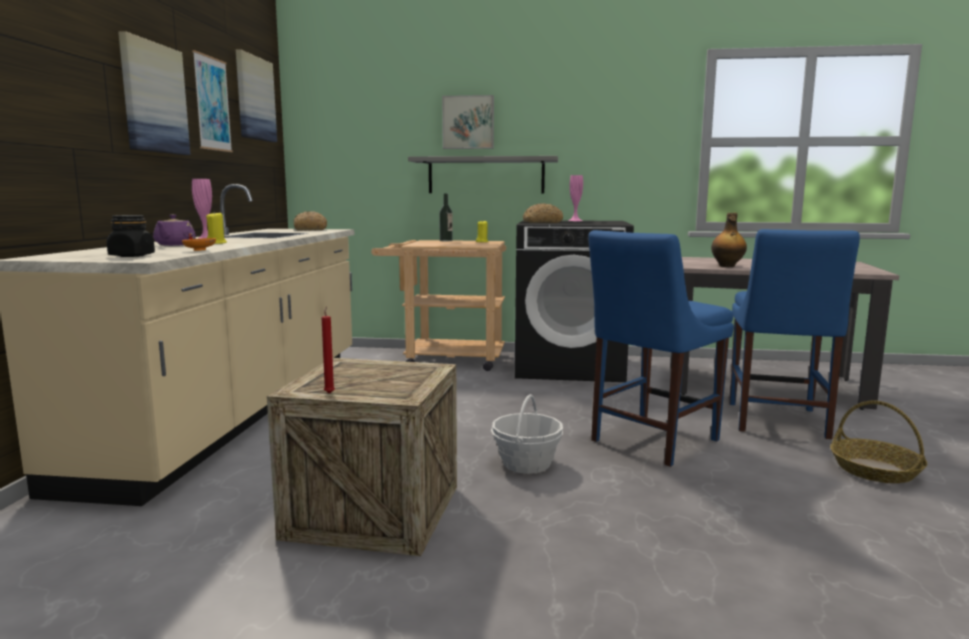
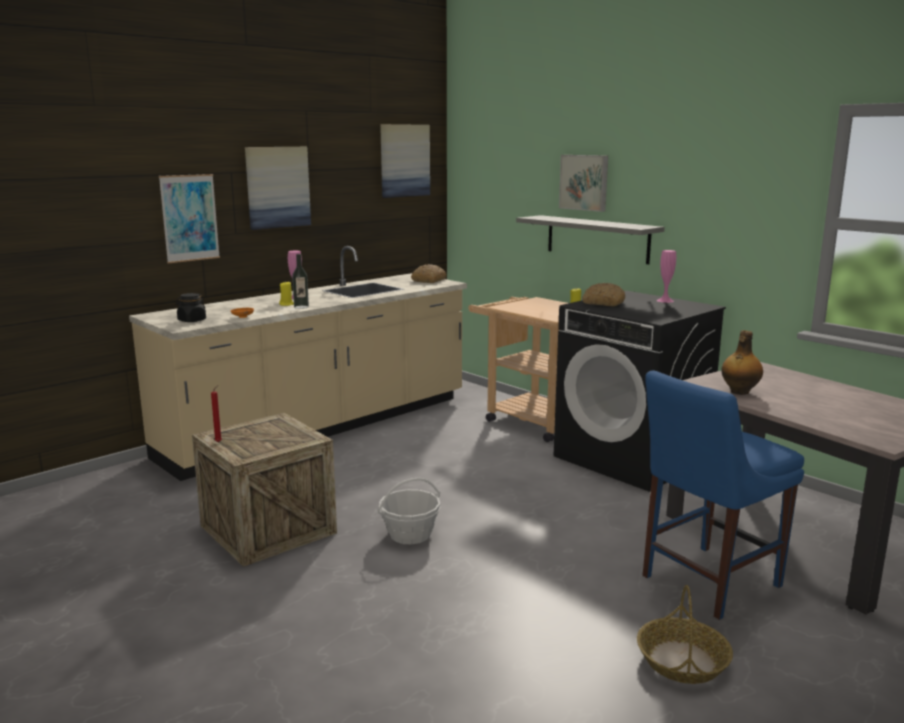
camera: 40 degrees right, 5 degrees up
purple teapot [153,215,196,246] -> none
picture [192,50,233,152] -> picture moved to [159,174,220,263]
bottle [439,193,453,241] -> bottle moved to [292,254,309,309]
blue chair [588,230,734,467] -> none

